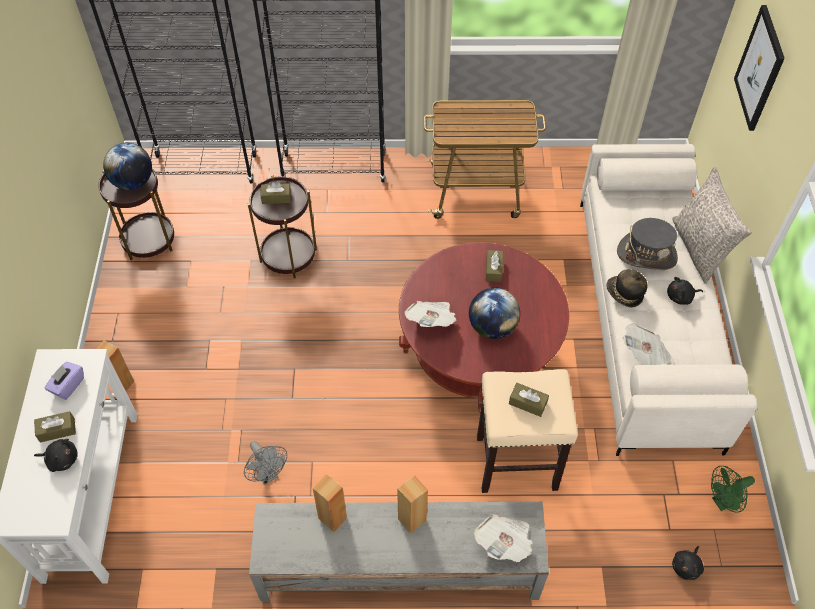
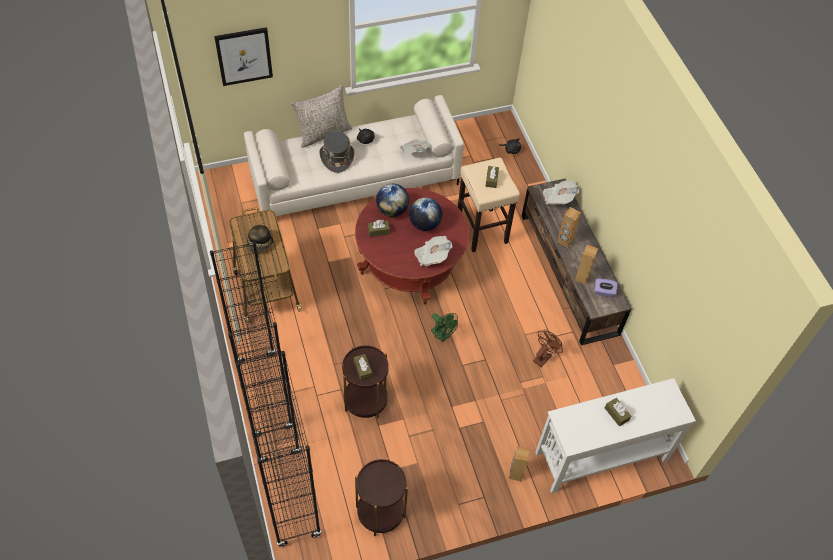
camera: 110 degrees left, 0 degrees up
black plush toy [34,439,78,472] -> none
purple tissue box [45,362,84,400] -> purple tissue box moved to [594,279,618,297]
globe [103,143,152,190] -> globe moved to [376,184,409,217]
grey fan [244,441,287,485] -> brown fan [533,331,563,367]
grey tv stand [249,502,549,601] -> brown tv stand [522,179,632,345]
hat [606,269,648,307] -> hat moved to [246,225,273,253]
green fan [711,466,755,513] -> green fan moved to [431,313,458,342]

